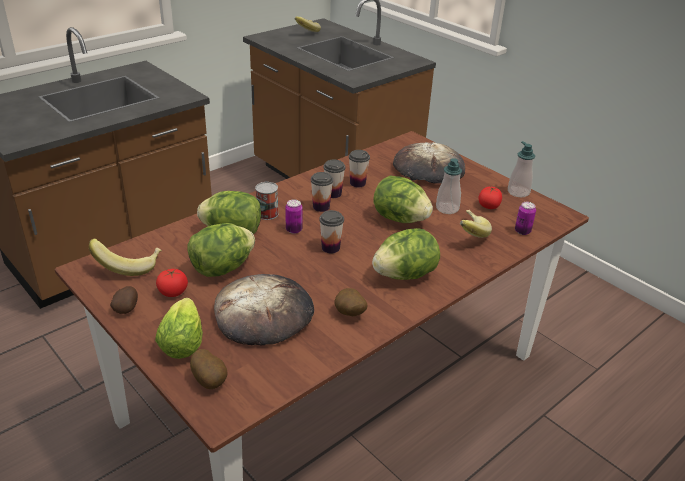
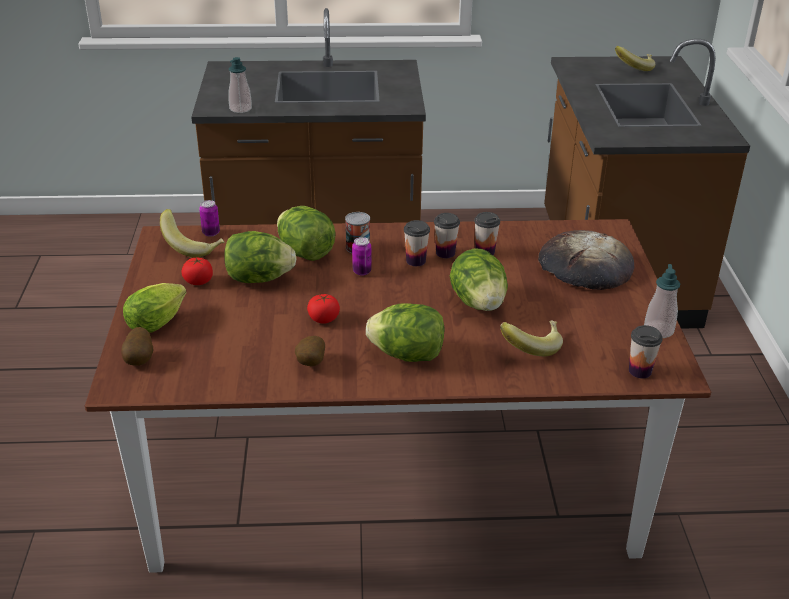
camera: 40 degrees right, 0 degrees up
potato [110,286,138,314] -> none
bread [214,274,314,345] -> none
cup [319,210,344,253] -> cup moved to [629,325,663,379]
soap dispenser [436,158,462,214] -> soap dispenser moved to [228,57,252,113]
tomato [478,186,502,209] -> tomato moved to [307,294,340,324]
can [515,202,536,235] -> can moved to [199,200,220,237]

